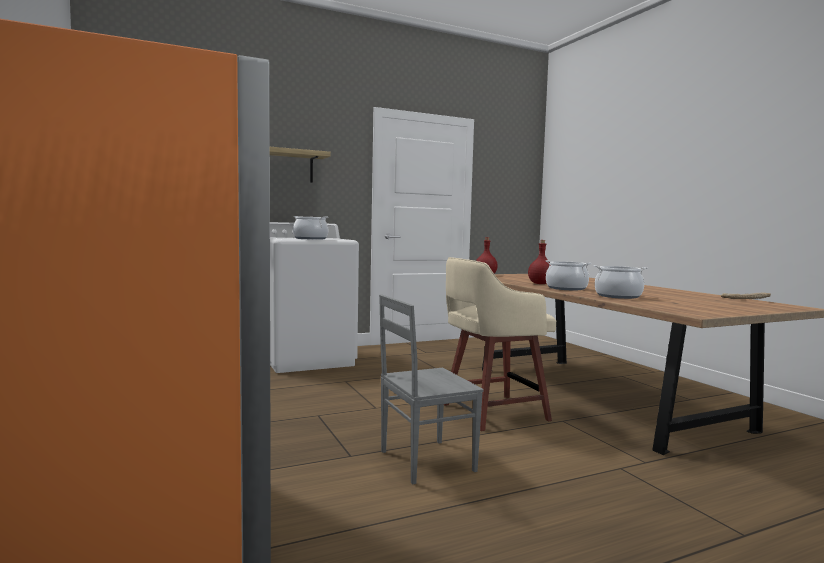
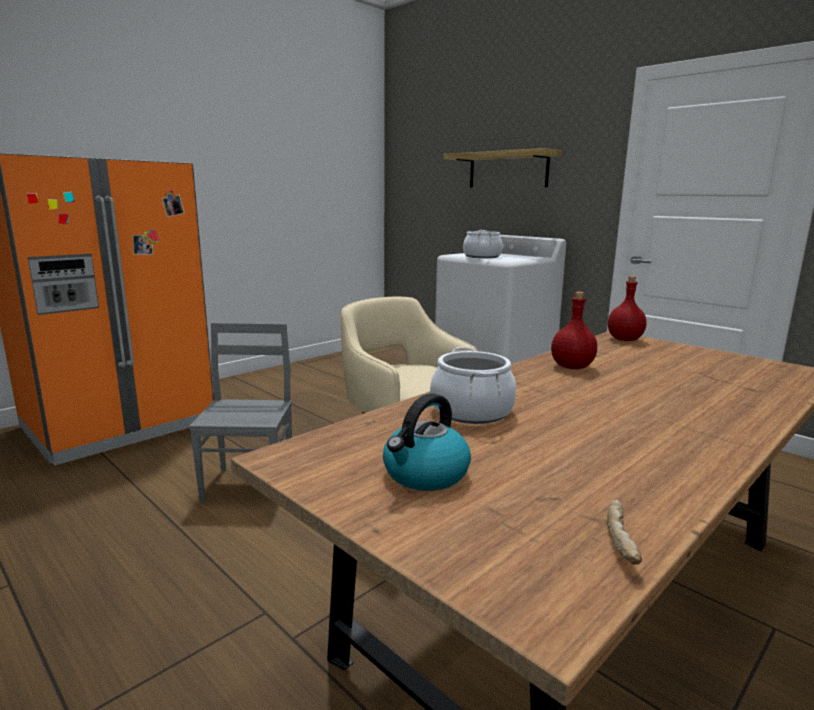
camera: 70 degrees right, 10 degrees up
grey chair [379,294,484,484] -> grey chair turned 45 degrees clockwise [189,323,292,504]
cooking pot [546,260,592,290] -> none
none -> kettle [383,393,471,491]

